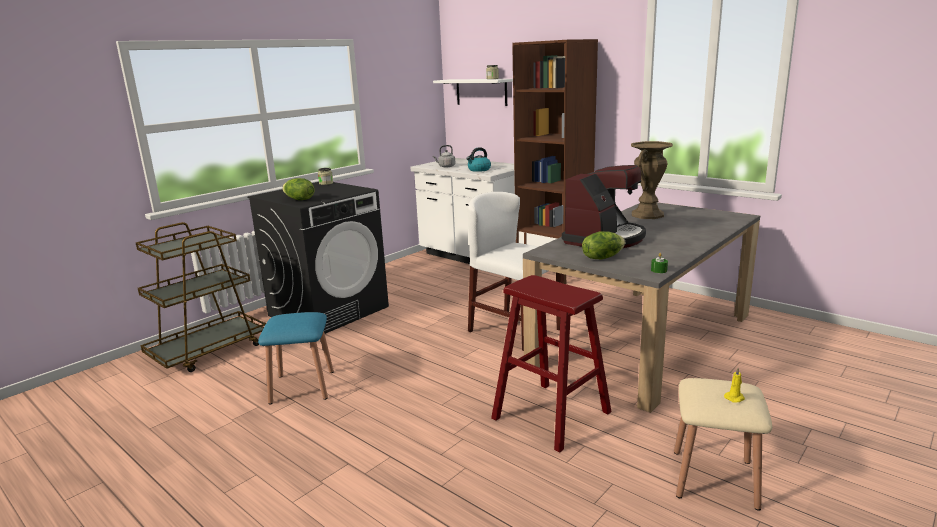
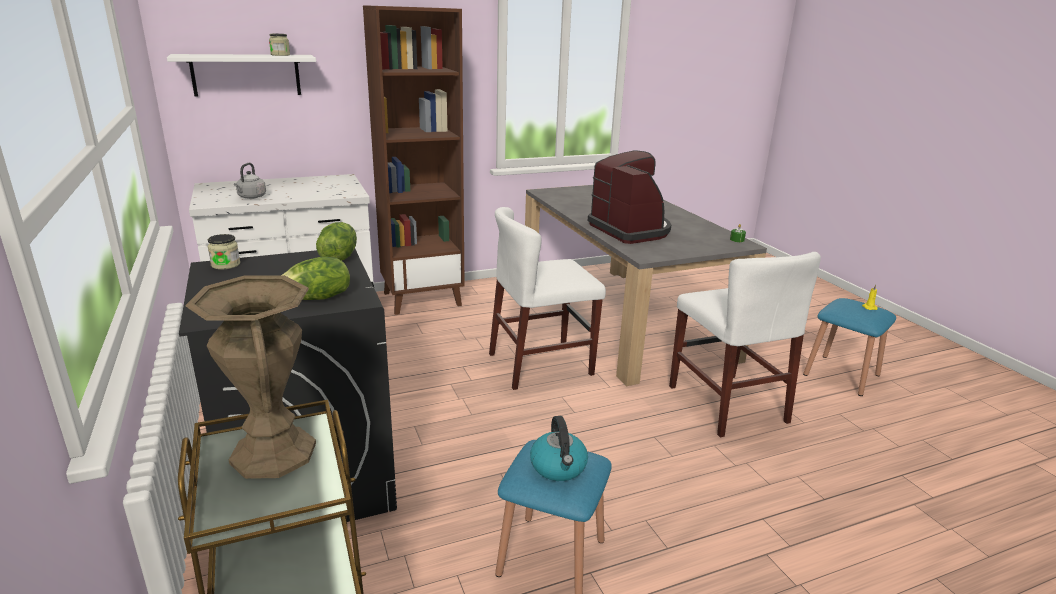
camera: 65 degrees left, 5 degrees up
kettle [466,147,491,172] -> kettle moved to [530,416,588,481]
red stool [491,275,612,453] -> white chair [669,252,821,437]
lettuce [582,231,625,259] -> lettuce moved to [316,222,357,260]
brown vase [631,141,673,219] -> brown vase moved to [186,275,316,479]
beige stool [674,378,772,511] -> blue stool [803,298,896,396]

